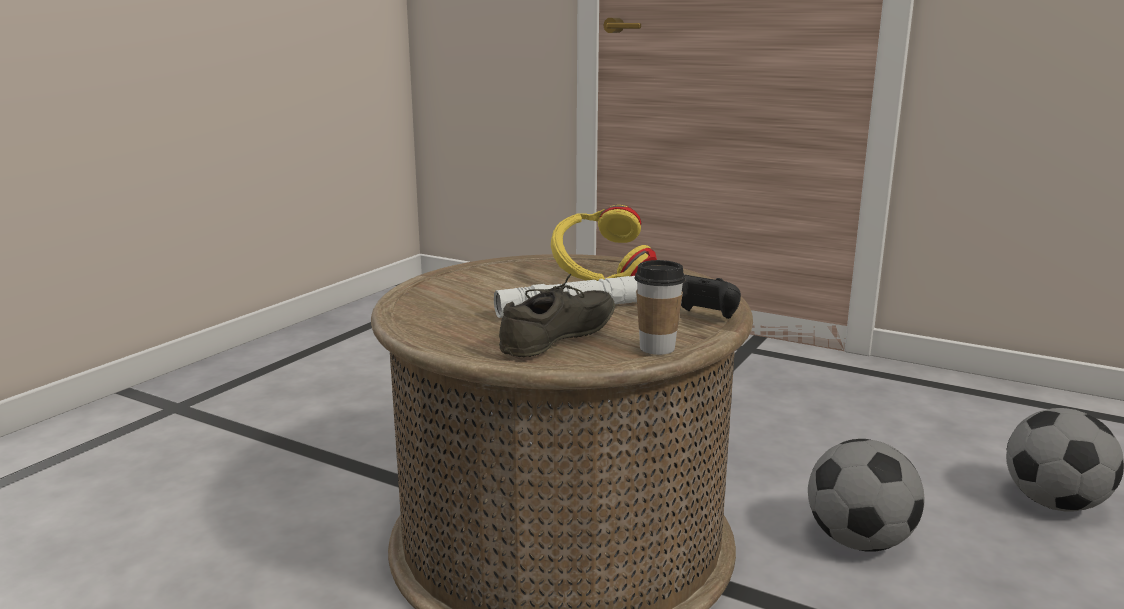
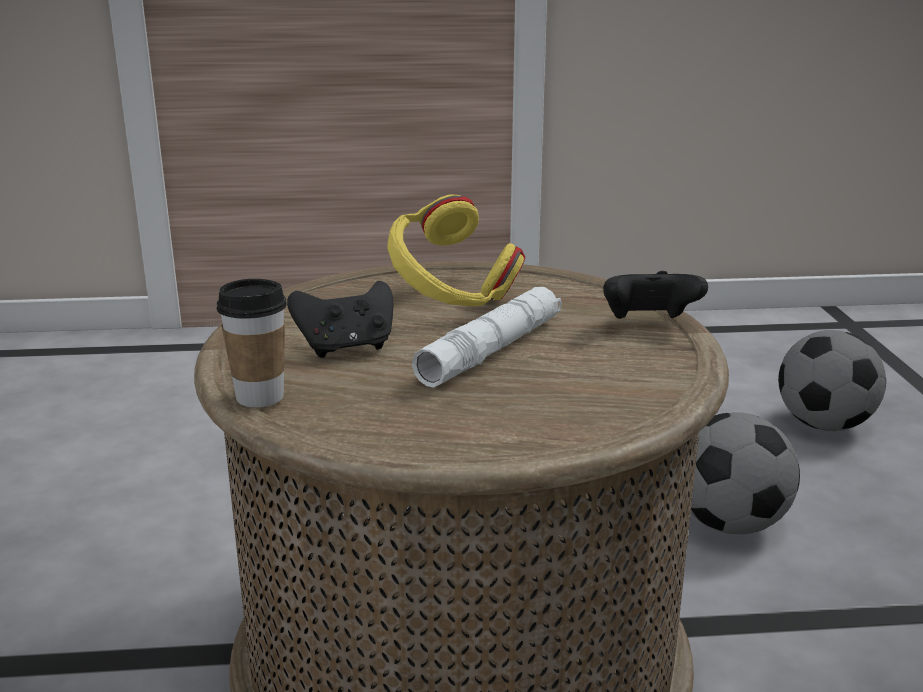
camera: 35 degrees left, 5 degrees up
grey shoe [499,274,615,357] -> none
cup [635,260,685,355] -> cup moved to [217,279,287,408]
none -> black game controller [287,281,393,358]

